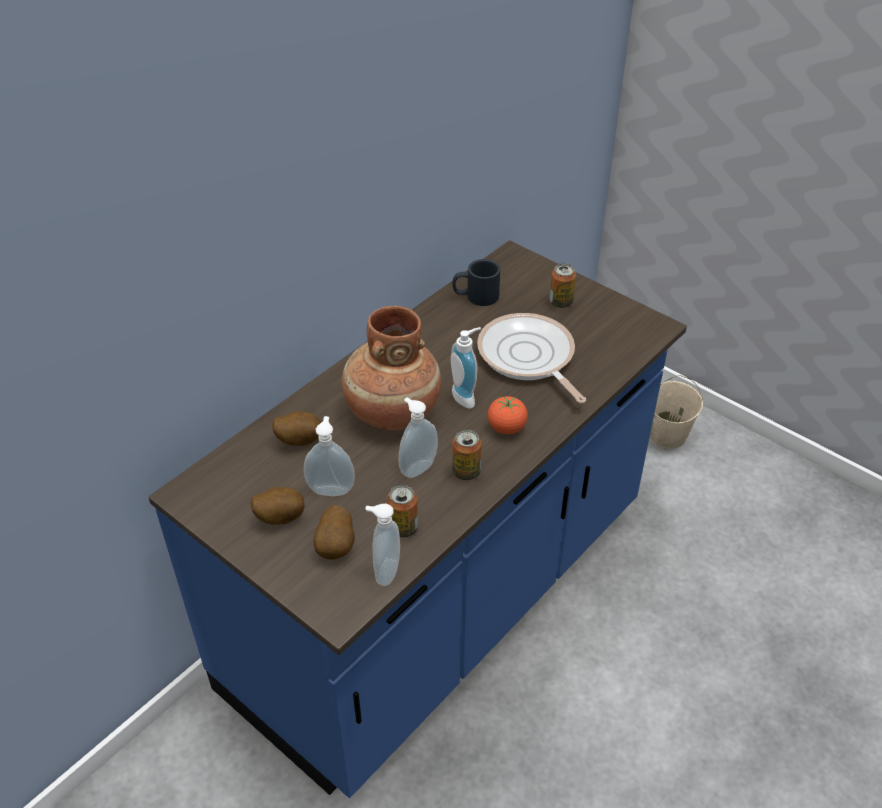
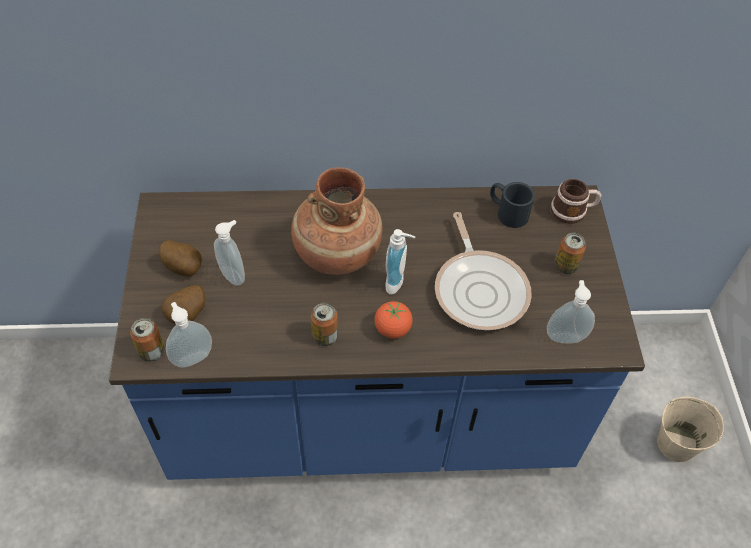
camera: 45 degrees right, 10 degrees up
potato [272,411,321,446] -> none
can [387,485,418,538] -> can moved to [130,318,165,362]
soap dispenser [398,397,438,478] -> soap dispenser moved to [547,280,595,344]
frying pan [477,313,586,403] -> frying pan turned 150 degrees clockwise [435,212,532,330]
none -> mug [551,179,601,224]

